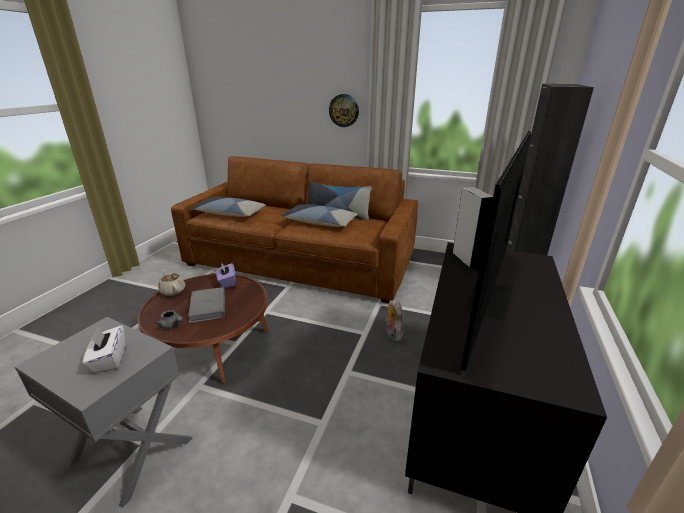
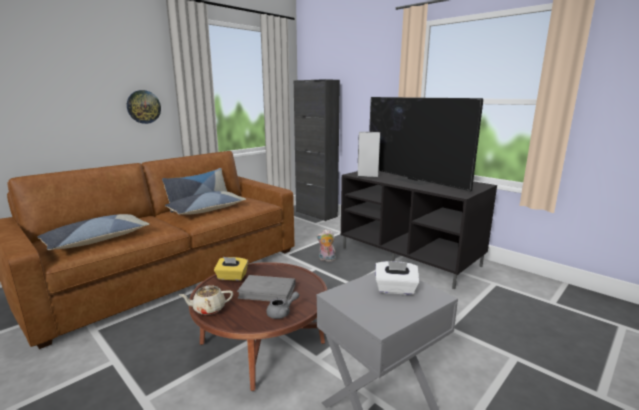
camera: 65 degrees left, 10 degrees down
purple tissue box [216,263,236,288] -> yellow tissue box [214,257,248,281]

